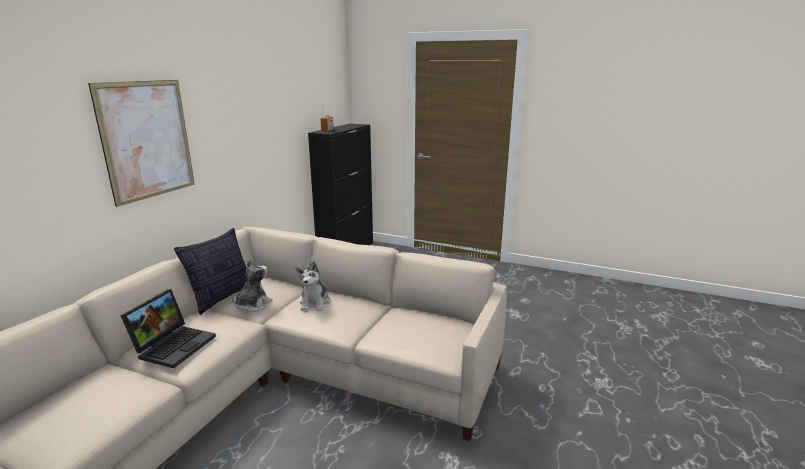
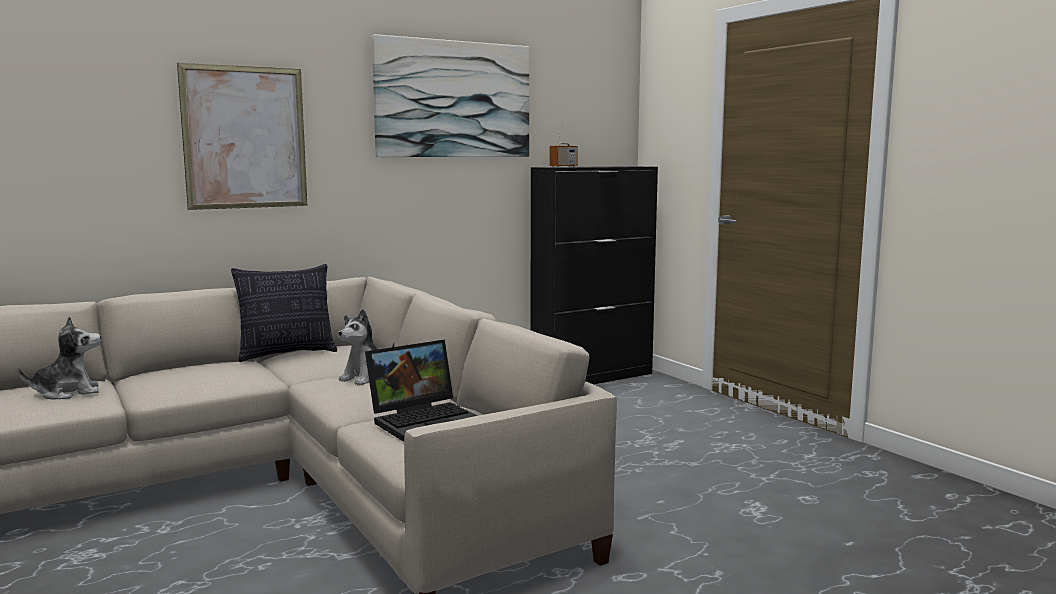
camera: 35 degrees right, 10 degrees down
laptop [120,289,216,368] -> laptop moved to [365,339,477,442]
plush toy [232,259,272,312] -> plush toy moved to [18,316,101,400]
none -> picture [372,34,529,157]

